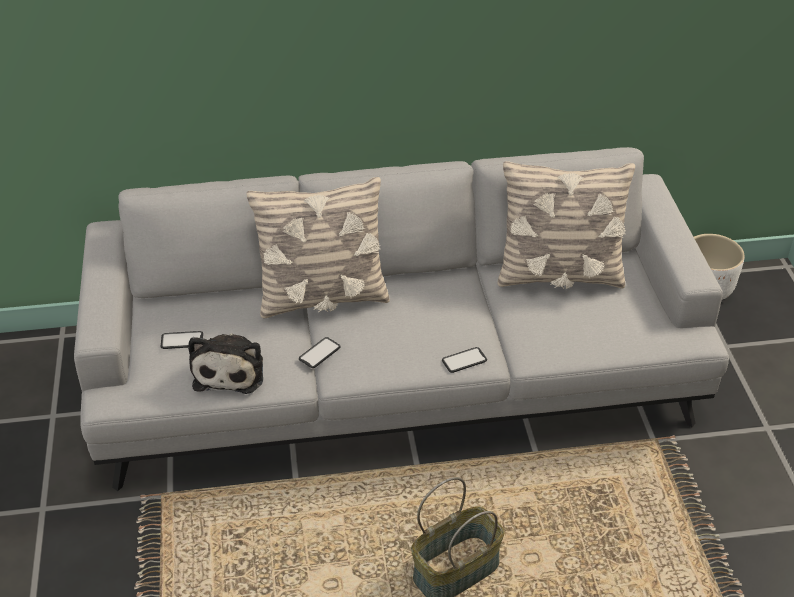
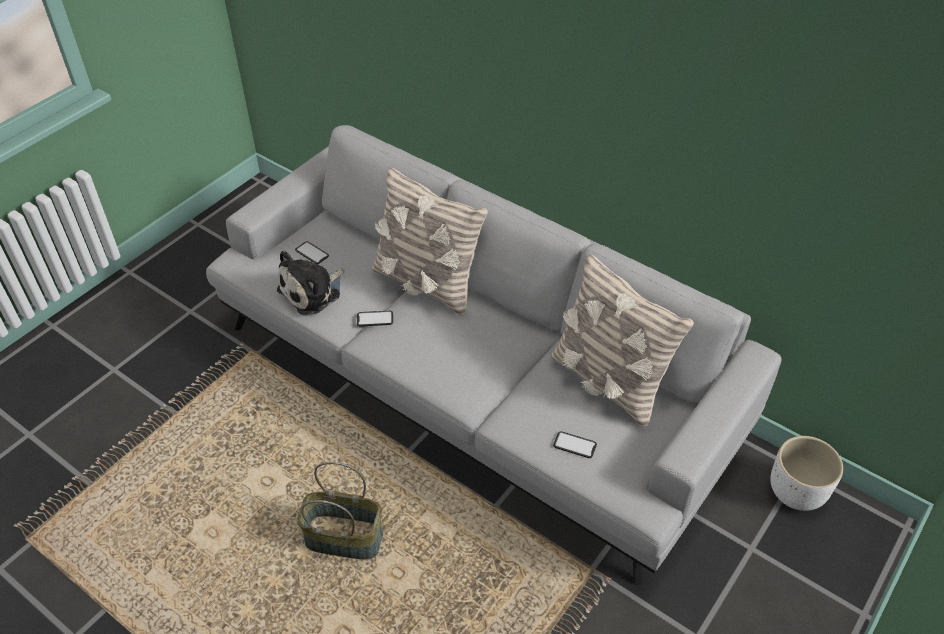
camera: 45 degrees right, 5 degrees up
phone [442,347,487,373] -> phone moved to [553,431,597,458]

